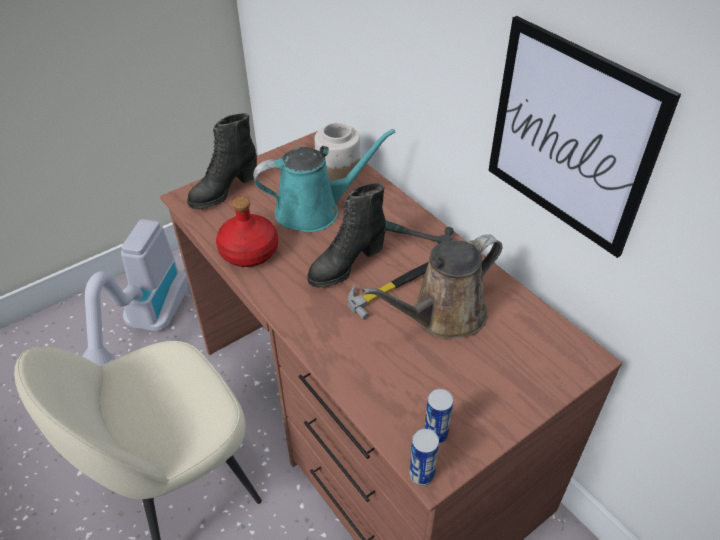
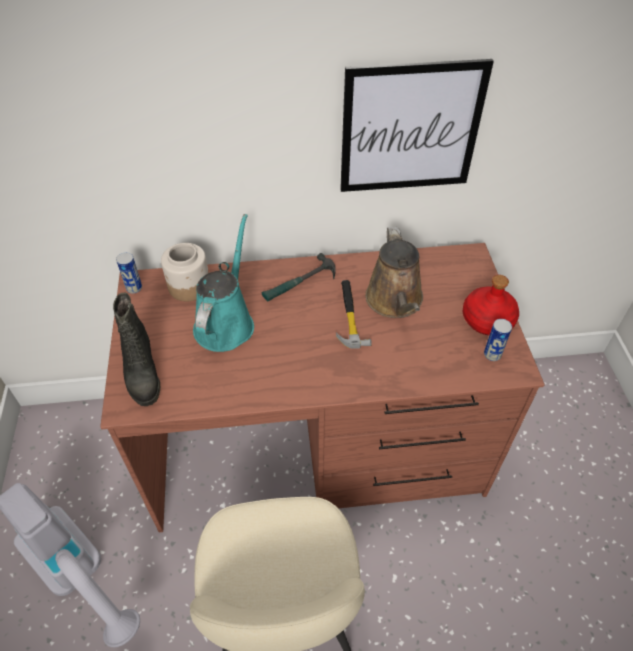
camera: 60 degrees left, 5 degrees up
red bottle [216,197,278,267] -> red bottle moved to [463,275,519,335]
black boot [307,183,386,288] -> none
can [409,429,439,486] -> can moved to [116,252,142,294]

